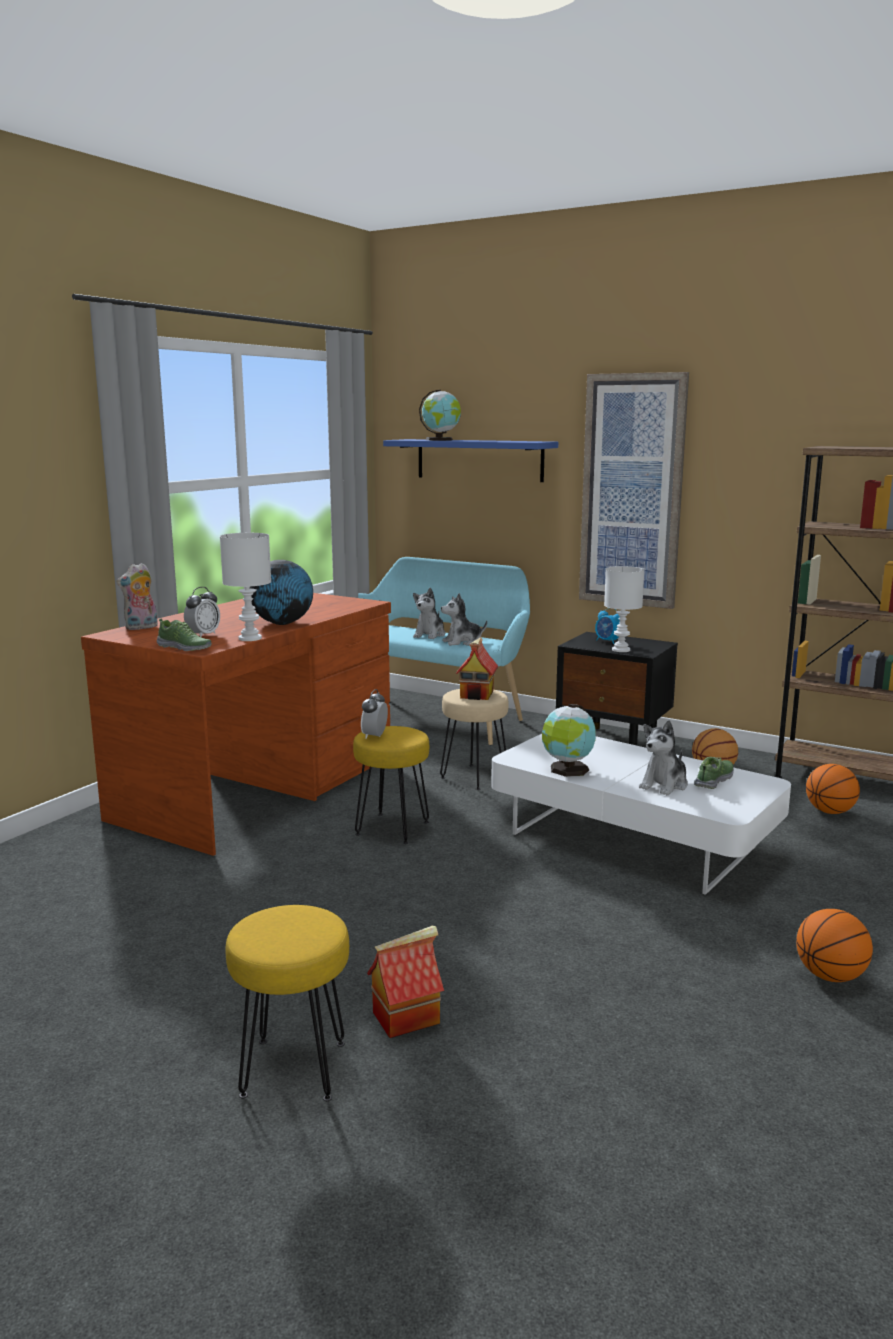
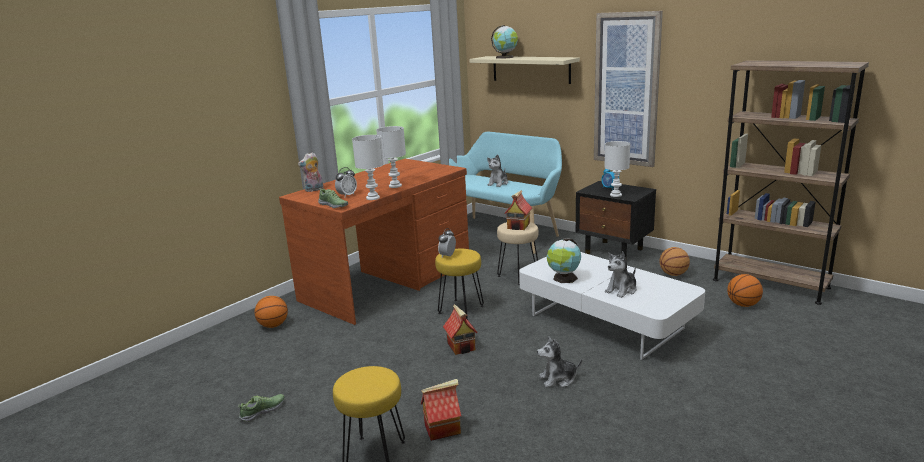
camera: 10 degrees right, 5 degrees up
globe [250,560,313,625] -> white table lamp [376,126,406,188]
blue shelf [383,439,558,482] -> beige shelf [469,56,580,84]
plush toy [441,593,487,646] -> plush toy moved to [537,336,582,388]
shoe [694,757,734,789] -> shoe moved to [238,394,284,422]
basketball [796,909,873,982] -> basketball moved to [255,296,288,328]
none -> toy house [443,304,478,355]

